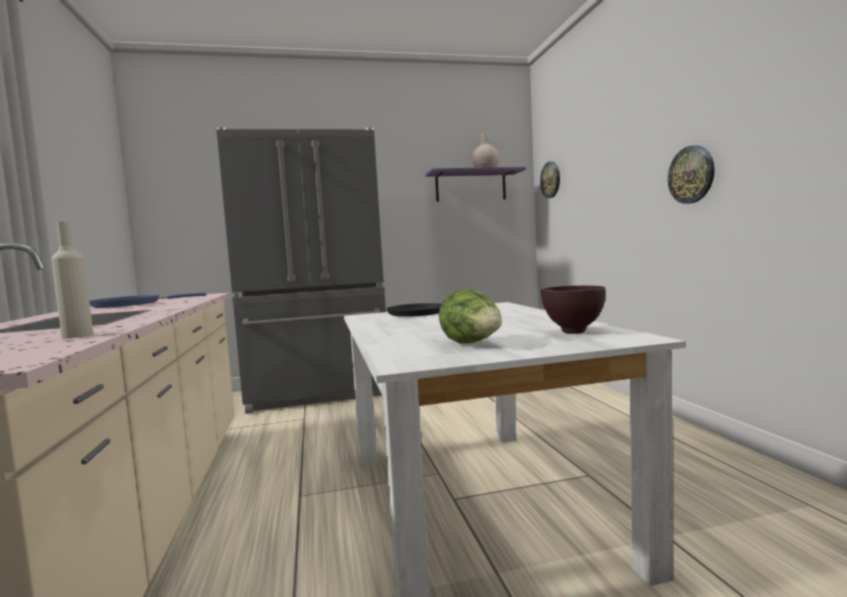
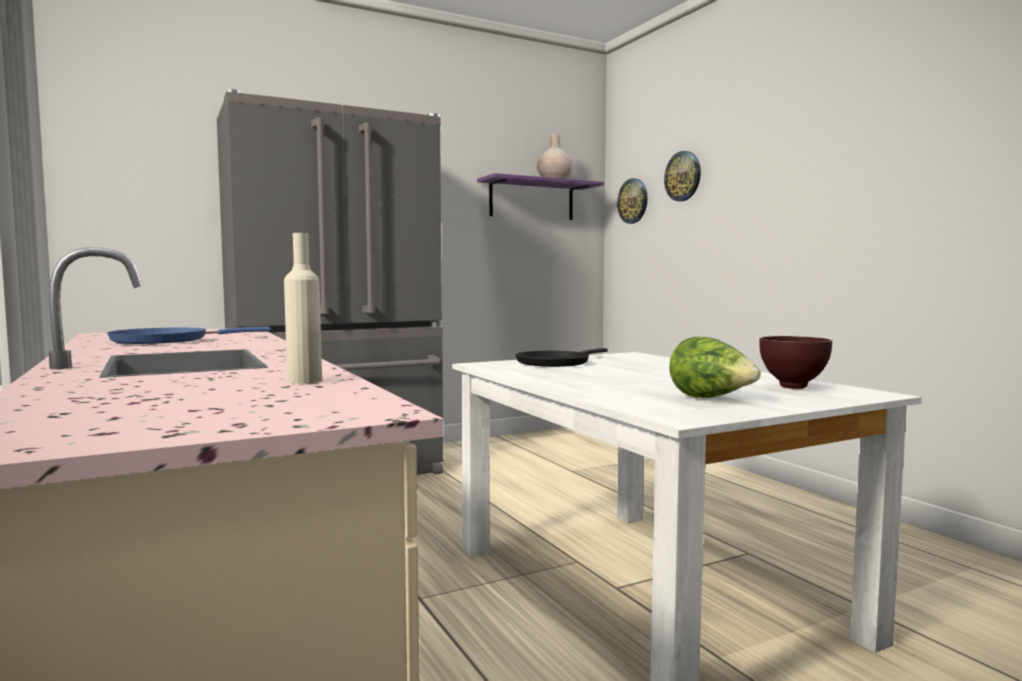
camera: 15 degrees left, 0 degrees up
wall clock [668,146,715,204] -> wall clock moved to [664,151,701,201]

